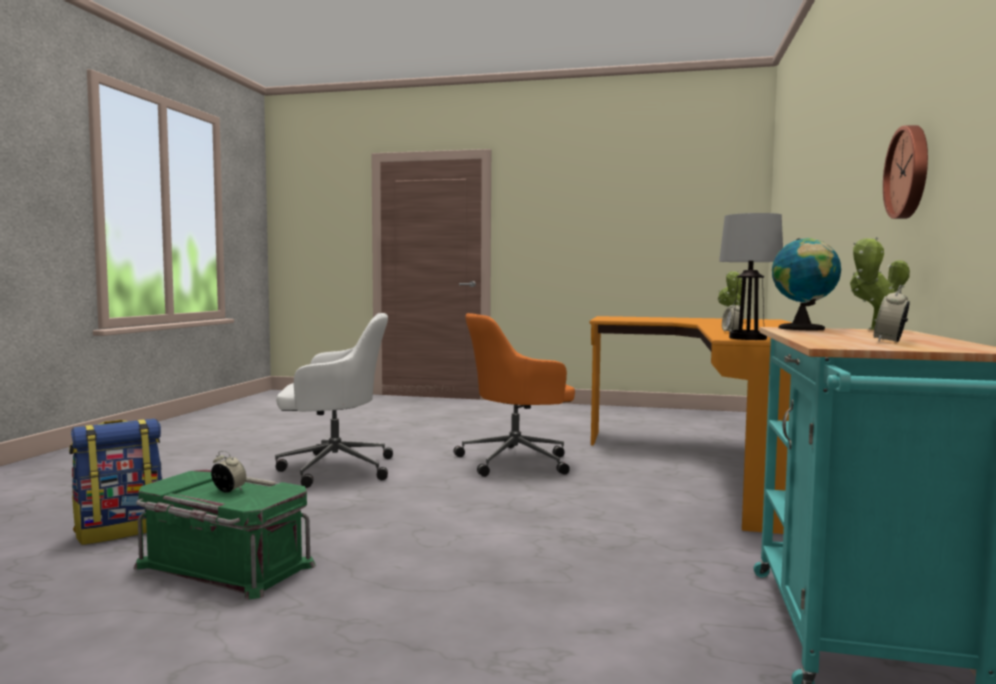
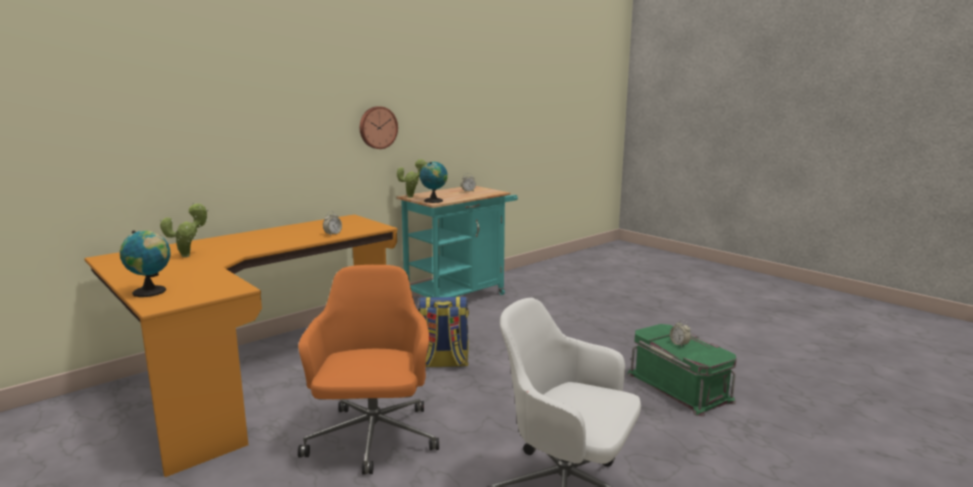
camera: 145 degrees left, 10 degrees up
backpack [69,419,162,545] -> backpack moved to [418,297,469,367]
orange office chair [454,313,575,477] -> orange office chair turned 105 degrees counterclockwise [298,265,439,474]
table lamp [719,213,783,340] -> none
none -> globe [120,230,171,297]

